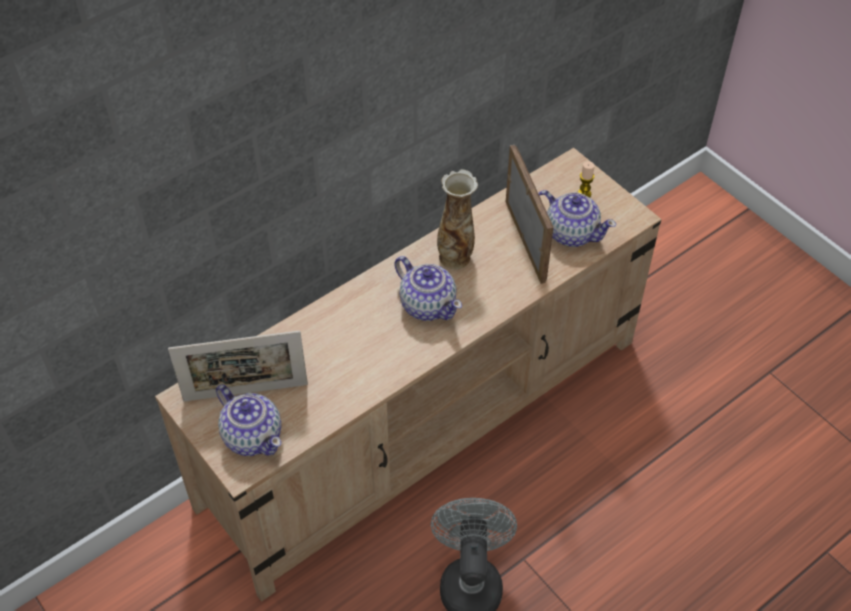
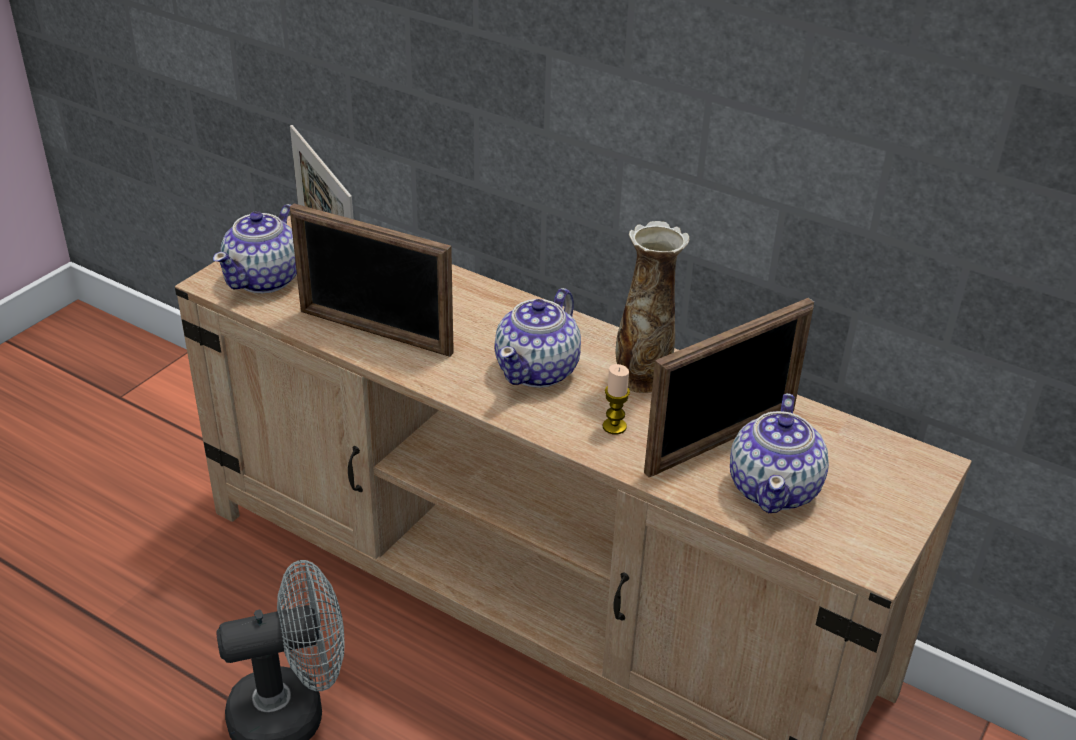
camera: 70 degrees right, 15 degrees down
candle [578,161,595,198] -> candle moved to [603,364,630,435]
none -> picture frame [290,204,454,357]

